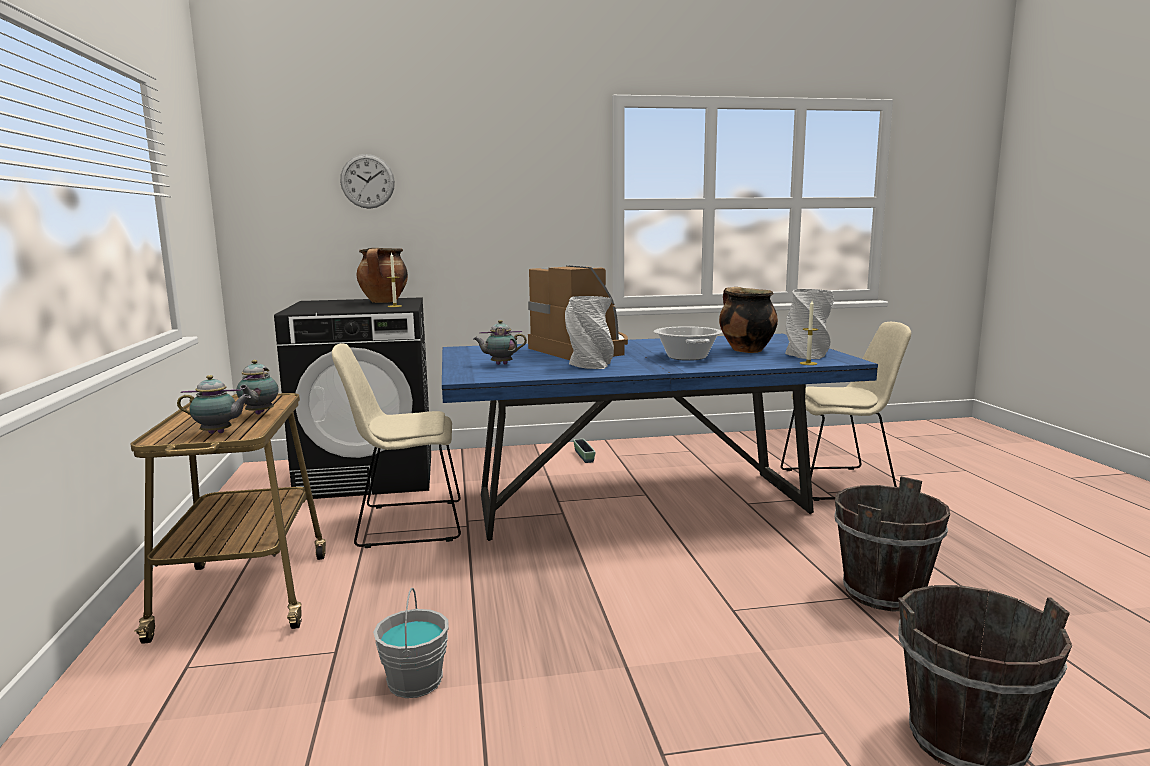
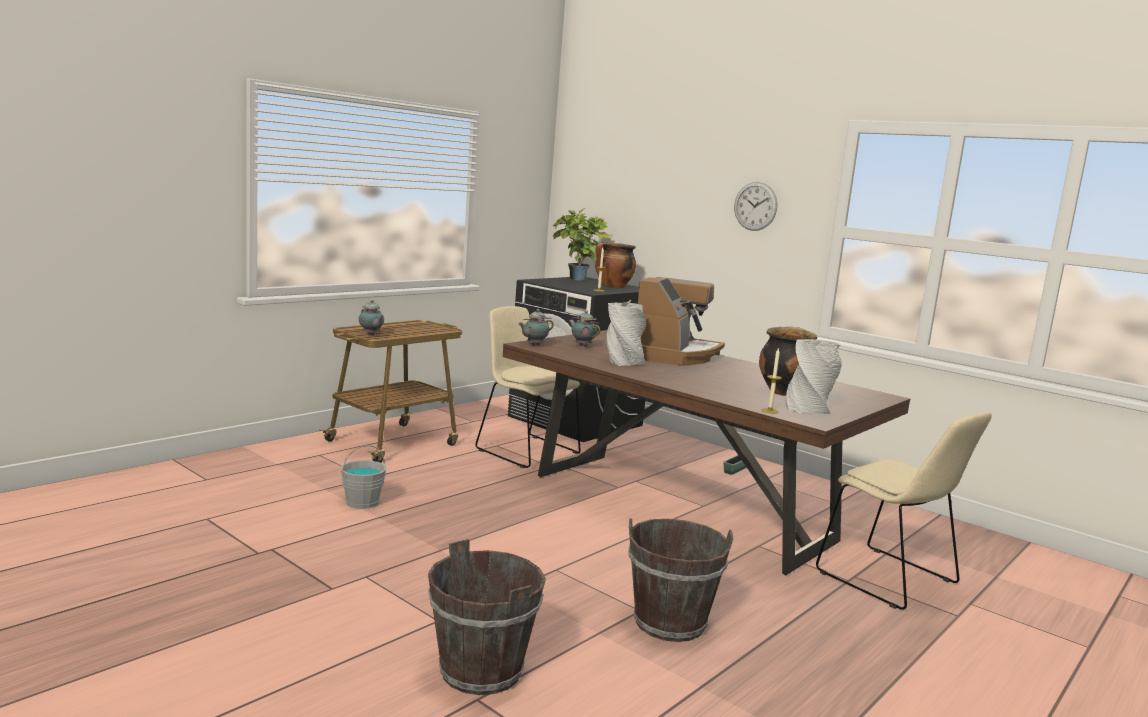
camera: 50 degrees right, 0 degrees up
teapot [236,360,279,415] -> teapot moved to [518,309,554,345]
wall clock [340,154,395,209] -> wall clock moved to [734,182,777,231]
blue dining table [442,334,878,541] -> brown dining table [503,330,910,575]
cooking pot [654,326,722,361] -> none
none -> potted plant [553,209,612,281]

